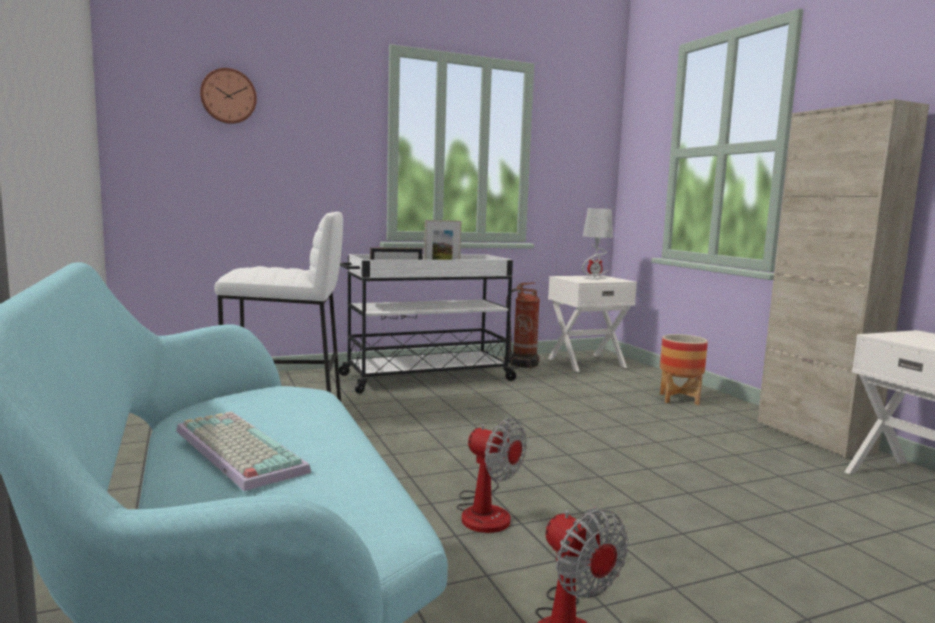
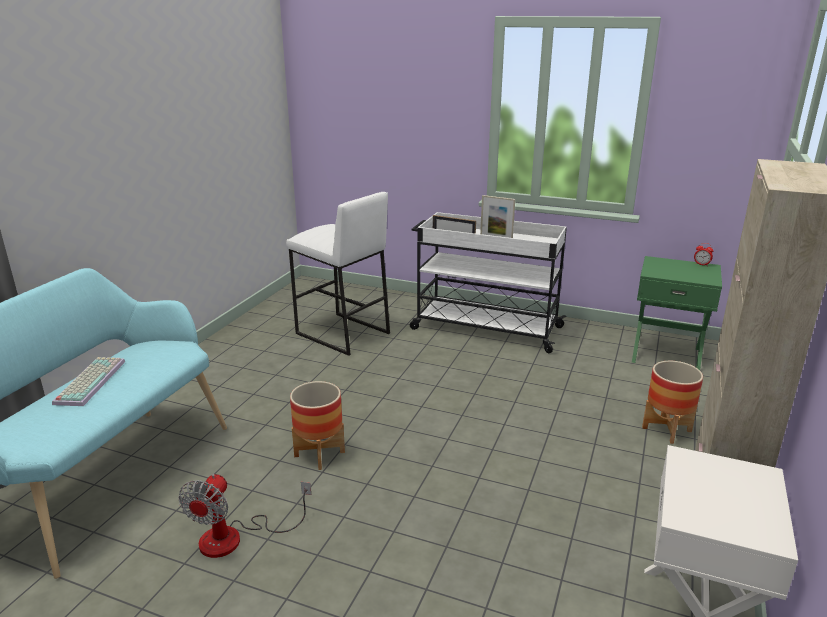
camera: 45 degrees right, 15 degrees up
wall clock [200,68,257,124] -> none
fan [456,418,527,533] -> planter [290,381,345,470]
fire extinguisher [504,282,540,369] -> none
white nightstand [548,275,637,372] -> green nightstand [632,256,722,370]
grey table lamp [582,208,613,280] -> none

